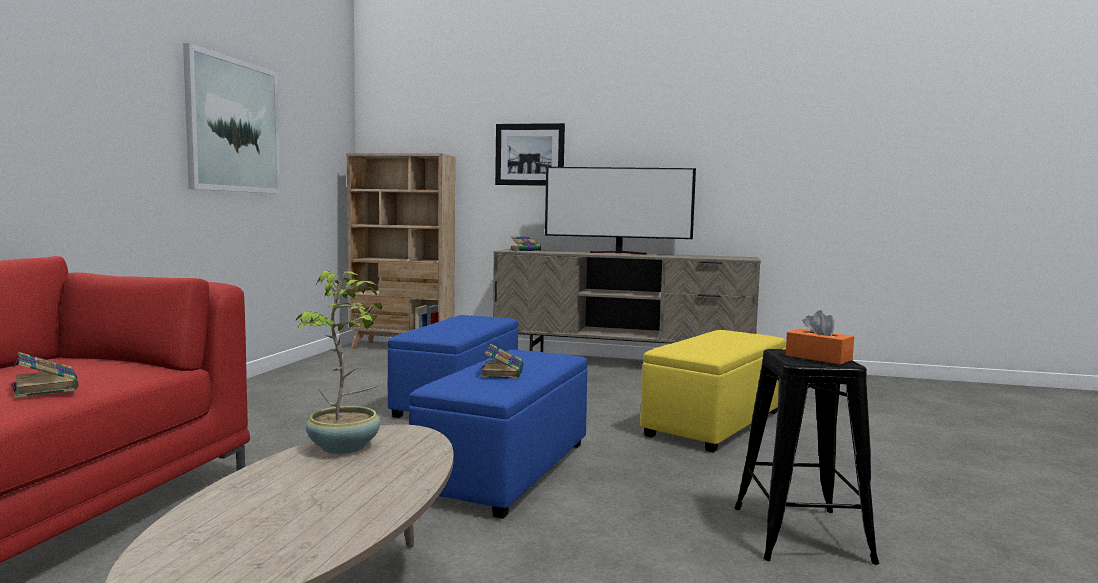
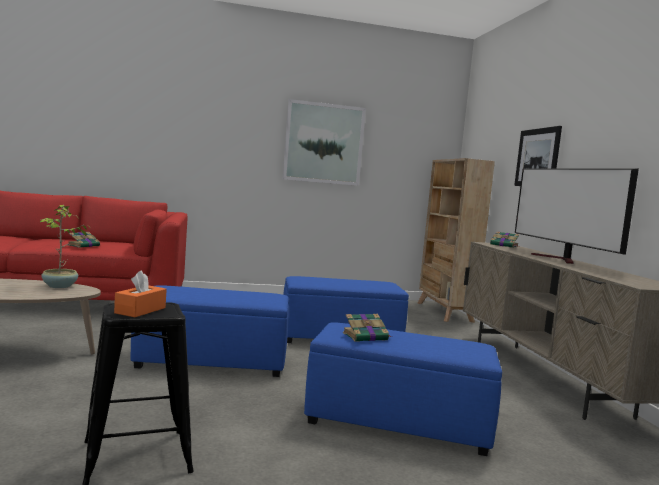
camera: 65 degrees right, 0 degrees up
book [480,344,523,379] -> book moved to [343,314,392,342]
yellow ottoman [640,330,786,452] -> blue ottoman [304,322,502,456]

